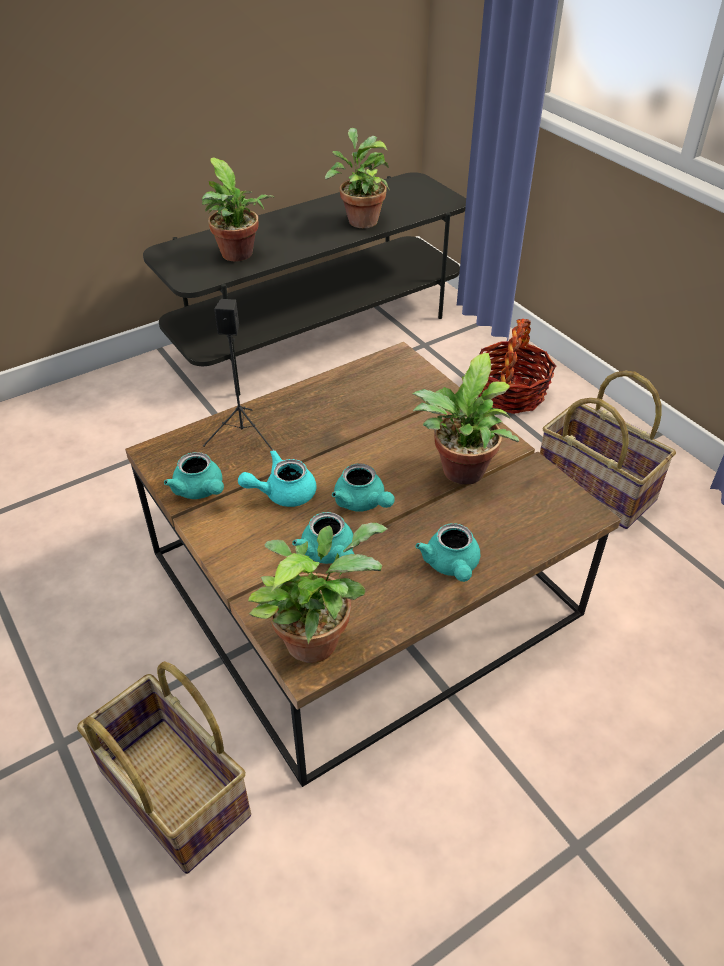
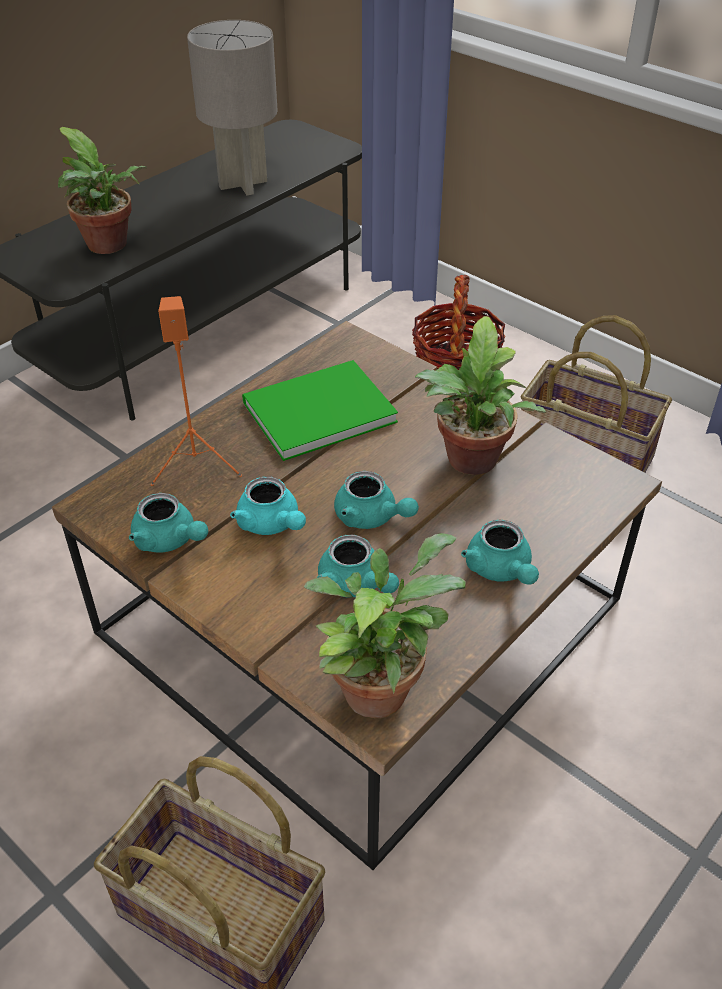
camera: 15 degrees left, 0 degrees up
black speaker [203,299,273,450] -> orange speaker [151,296,242,486]
turquoise teapot [238,450,316,507] -> turquoise teapot turned 90 degrees counterclockwise [230,477,306,535]
potted plant [325,128,390,228] -> grey table lamp [187,20,278,195]
none -> green book [242,360,398,461]

